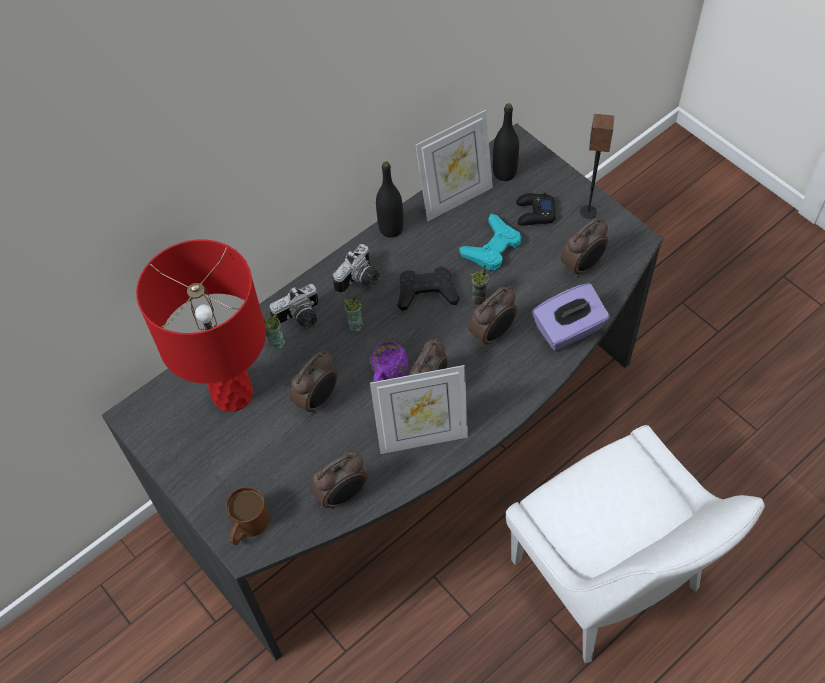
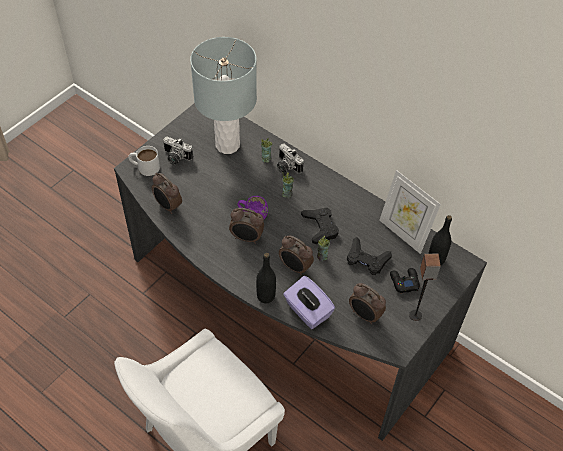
camera: 75 degrees right, 5 degrees down
red table lamp [136,239,266,412] -> grey table lamp [190,37,257,154]
brown mug [226,487,270,545] -> white mug [128,146,160,176]
alarm clock [290,351,338,415] -> none
camera [333,244,379,293] -> camera moved to [163,137,193,165]
picture frame [370,365,468,454] -> none
black bottle [376,161,403,238] -> black bottle moved to [256,253,276,303]
turquoise game controller [459,214,522,271] -> black game controller [347,237,392,275]

